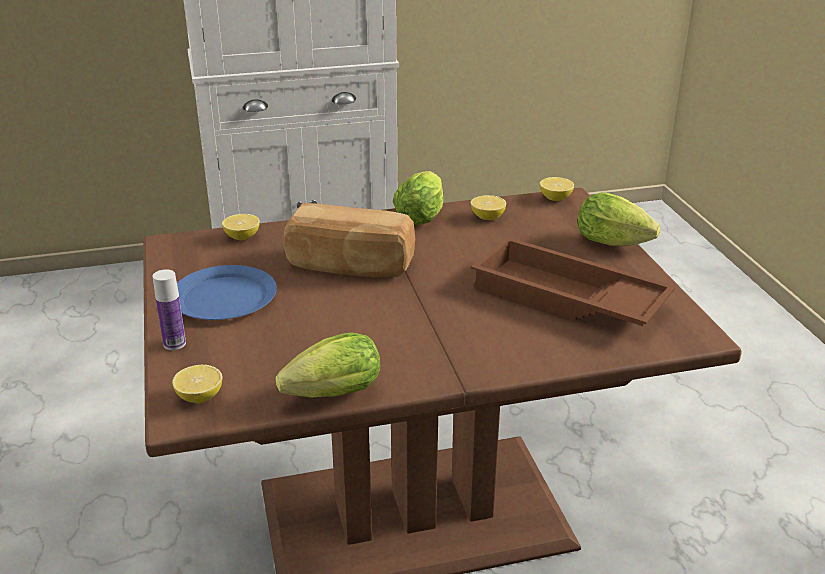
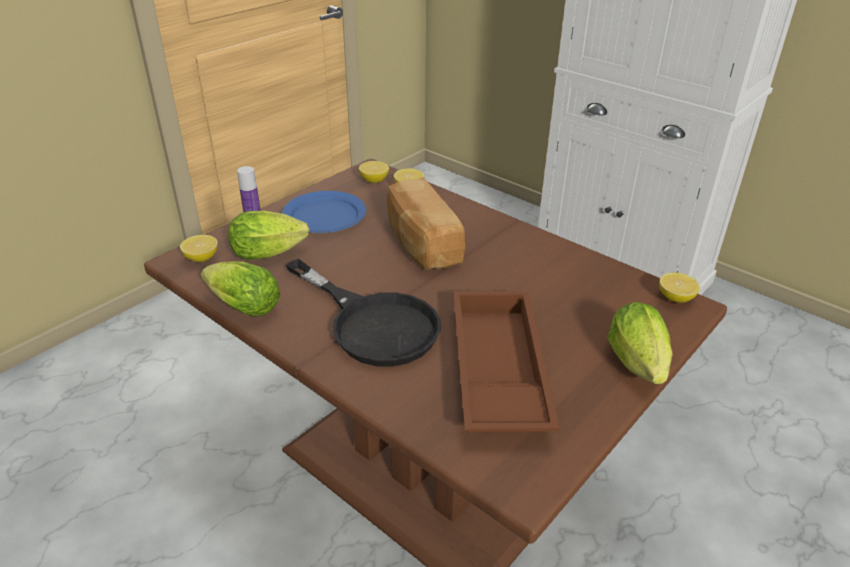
camera: 55 degrees right, 5 degrees up
lettuce [393,171,443,225] -> lettuce moved to [228,211,310,260]
lemon [471,195,506,220] -> lemon moved to [359,161,389,183]
none -> black frying pan [286,259,441,367]

